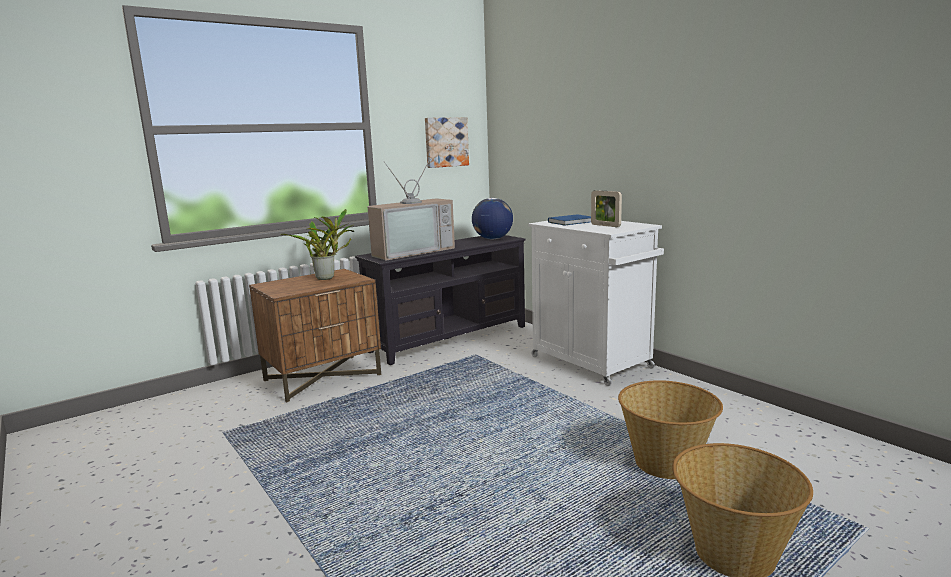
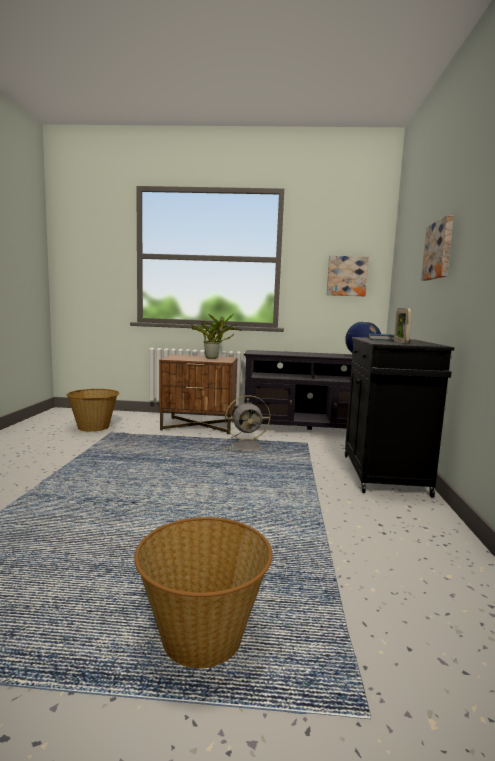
camera: 40 degrees right, 5 degrees down
television [368,160,455,260] -> none
white cabinet [528,221,664,386] -> black cabinet [345,337,454,497]
basket [618,380,723,479] -> basket moved to [67,389,120,432]
none -> grey fan [222,395,270,453]
none -> picture [421,215,454,281]

